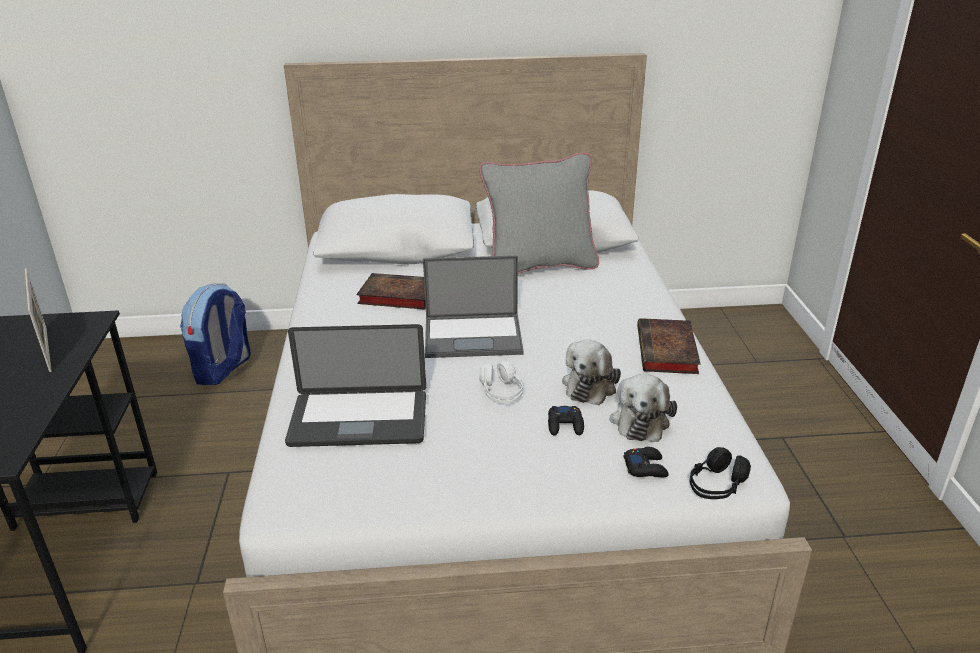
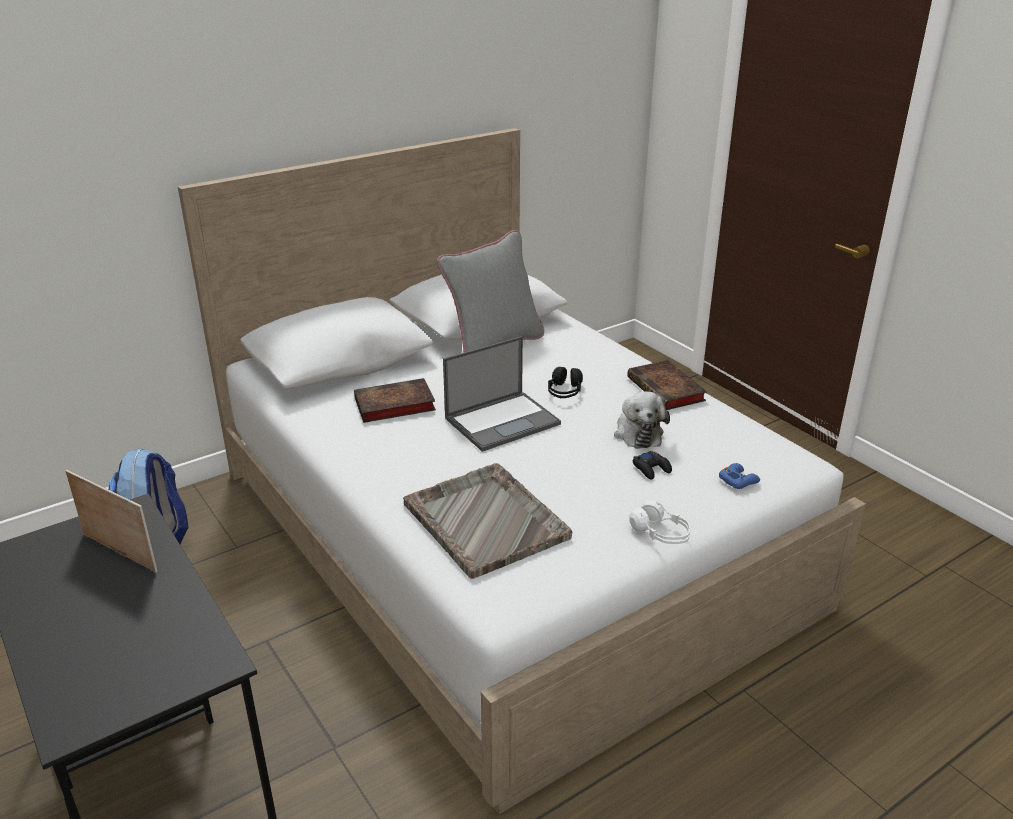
camera: 30 degrees left, 0 degrees up
laptop [285,324,426,447] -> grey tray [403,463,572,579]
white headphones [479,361,523,404] -> white headphones moved to [629,500,690,544]
plush toy [610,374,677,442] -> none
black game controller [624,447,669,477] -> blue game controller [719,463,760,489]
black headphones [689,447,751,499] -> black headphones moved to [548,367,583,398]

